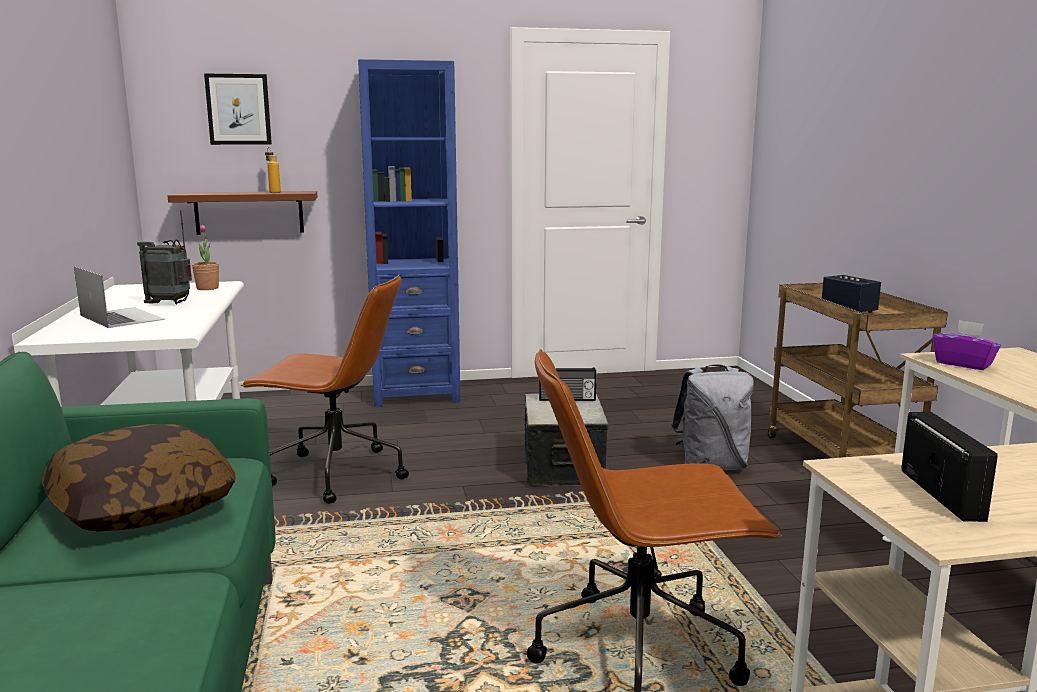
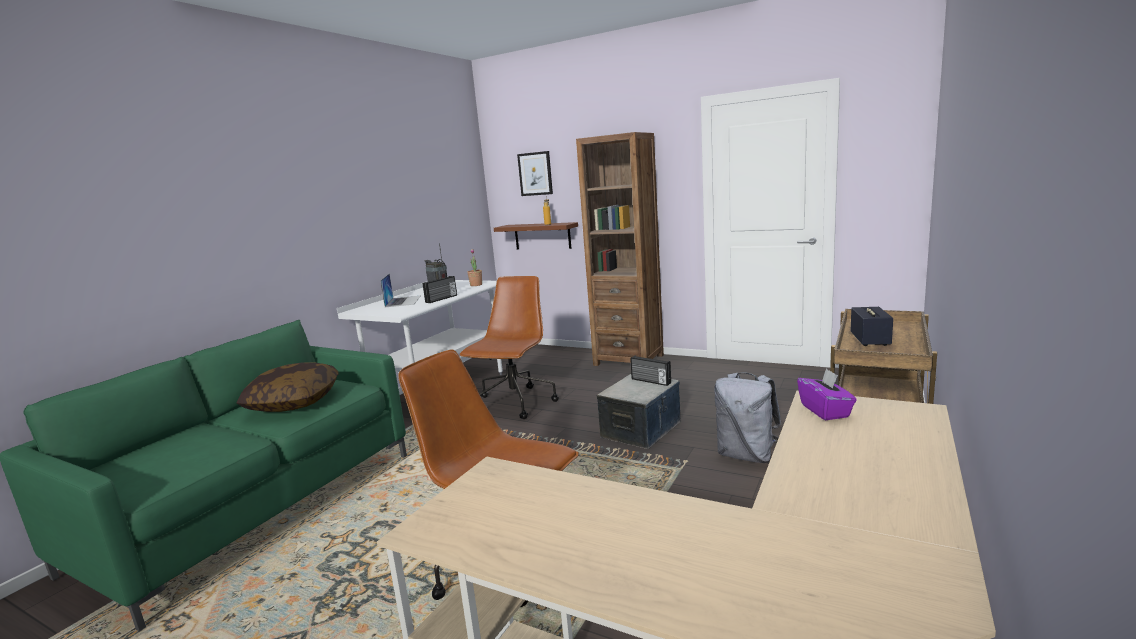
camera: 40 degrees right, 0 degrees up
brown office chair [241,274,409,504] -> brown office chair turned 120 degrees counterclockwise [459,276,559,419]
blue bookcase [358,59,461,407] -> brown bookcase [576,132,664,366]
radio [901,411,998,522] -> radio moved to [423,276,457,303]

